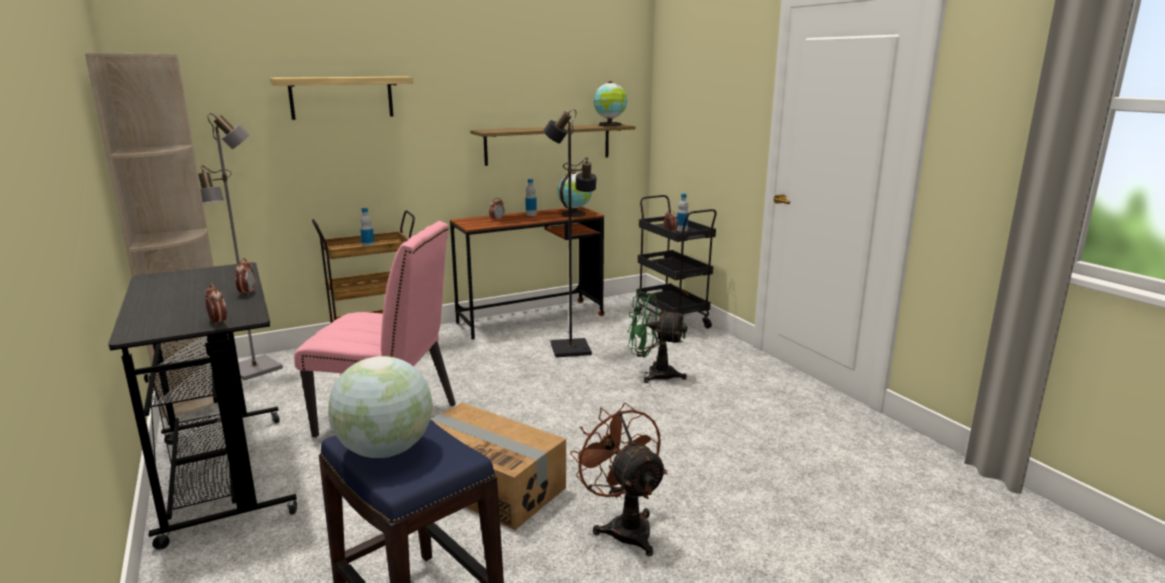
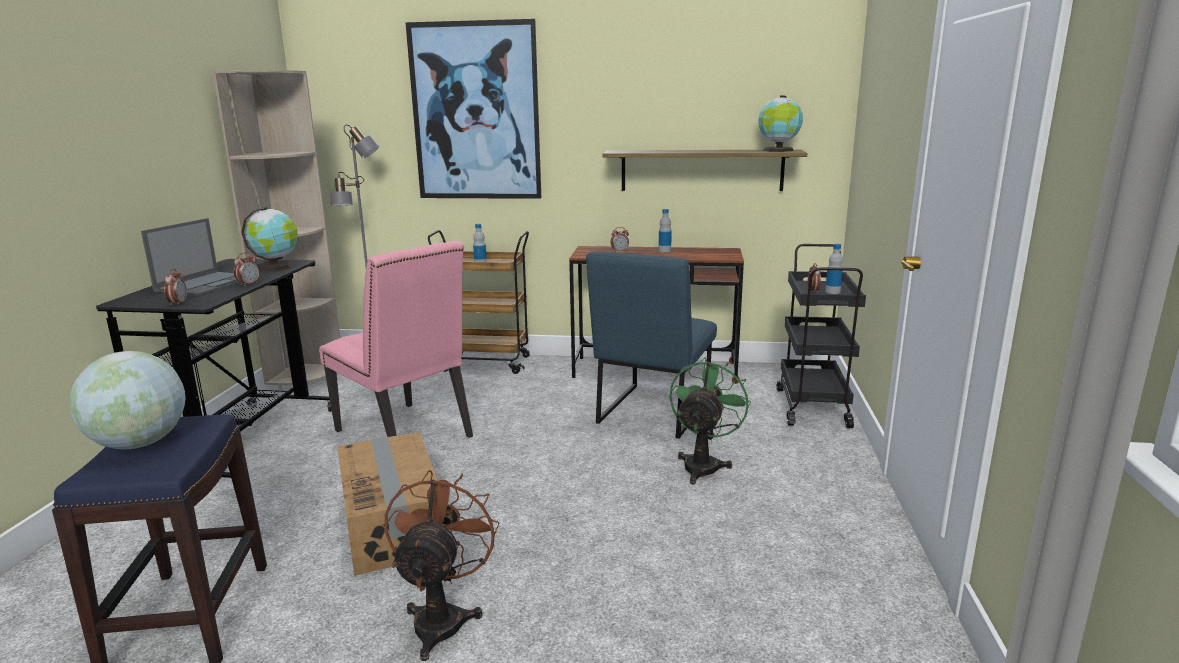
camera: 35 degrees right, 0 degrees up
shelf [270,76,413,120] -> picture [405,19,541,199]
black floor lamp [543,109,597,358] -> blue chair [586,251,717,439]
globe [558,171,592,217] -> globe moved to [241,207,298,271]
green fan [627,292,687,383] -> green fan turned 60 degrees clockwise [669,357,751,484]
none -> laptop [141,218,241,296]

